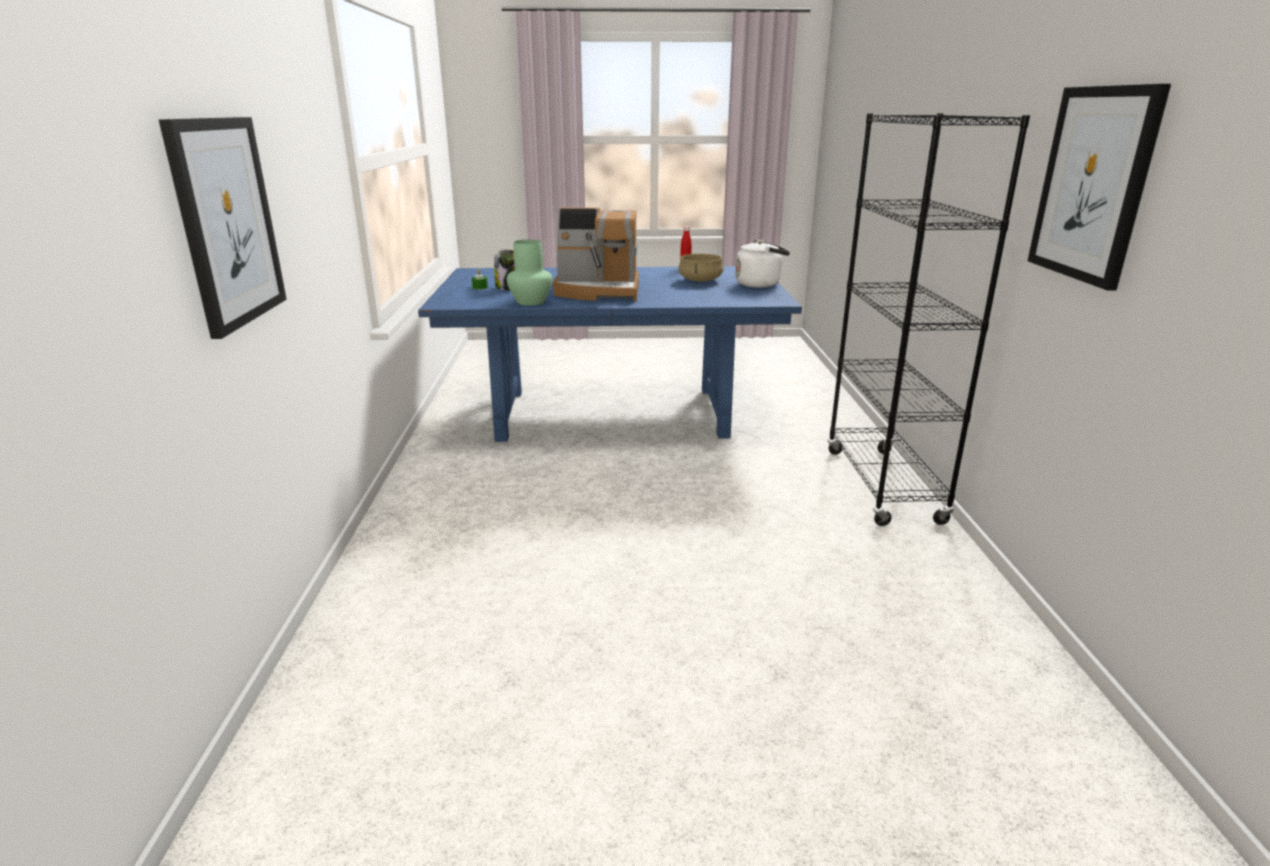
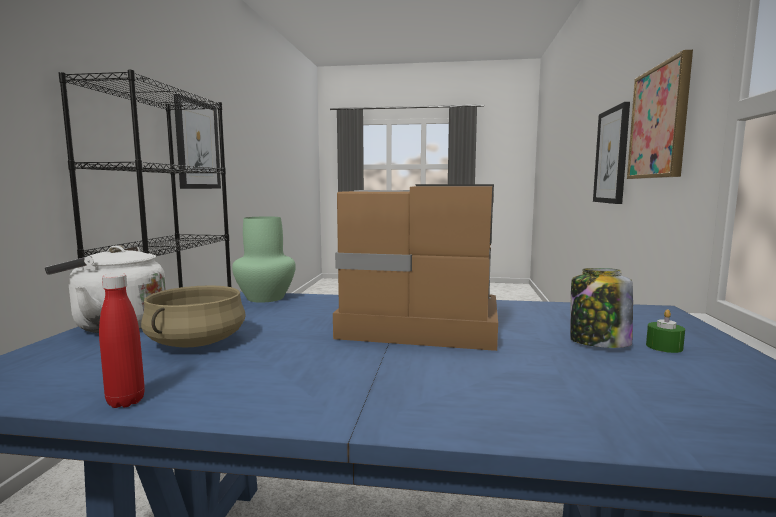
camera: 170 degrees left, 15 degrees down
green vase [507,240,552,306] -> green vase moved to [232,217,296,303]
none -> picture [627,50,693,179]

